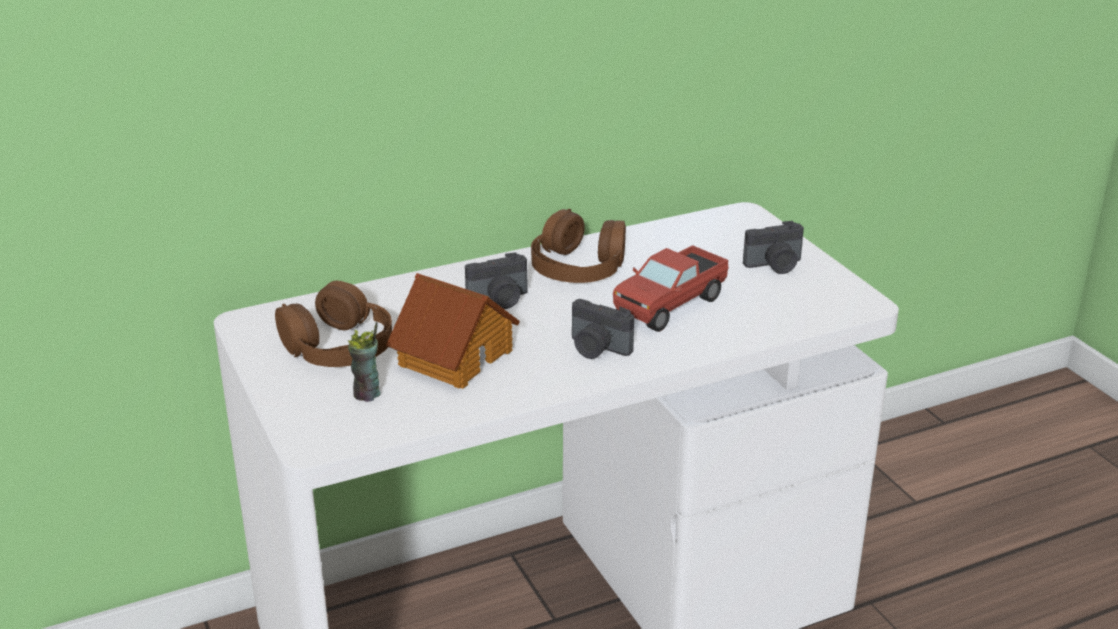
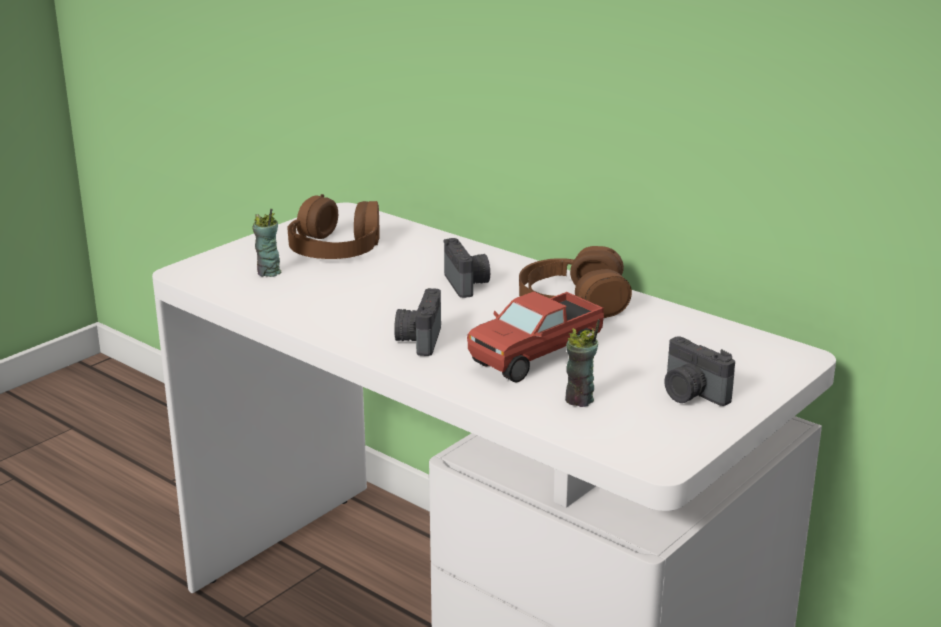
camera: 65 degrees right, 5 degrees down
toy house [386,273,520,389] -> none
camera [465,252,528,309] -> camera turned 150 degrees counterclockwise [444,238,490,298]
toy truck [613,245,729,332] -> toy truck turned 60 degrees counterclockwise [467,291,604,382]
none -> cup [565,319,600,407]

